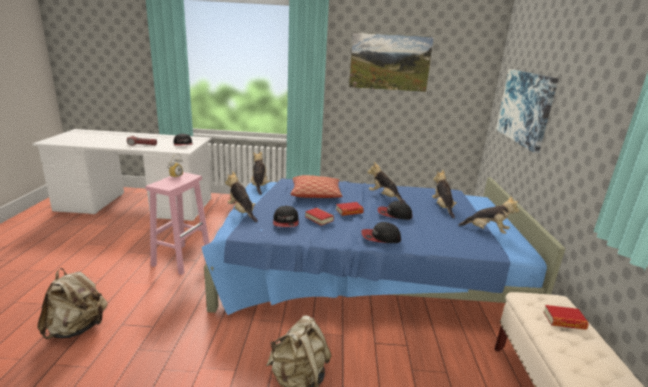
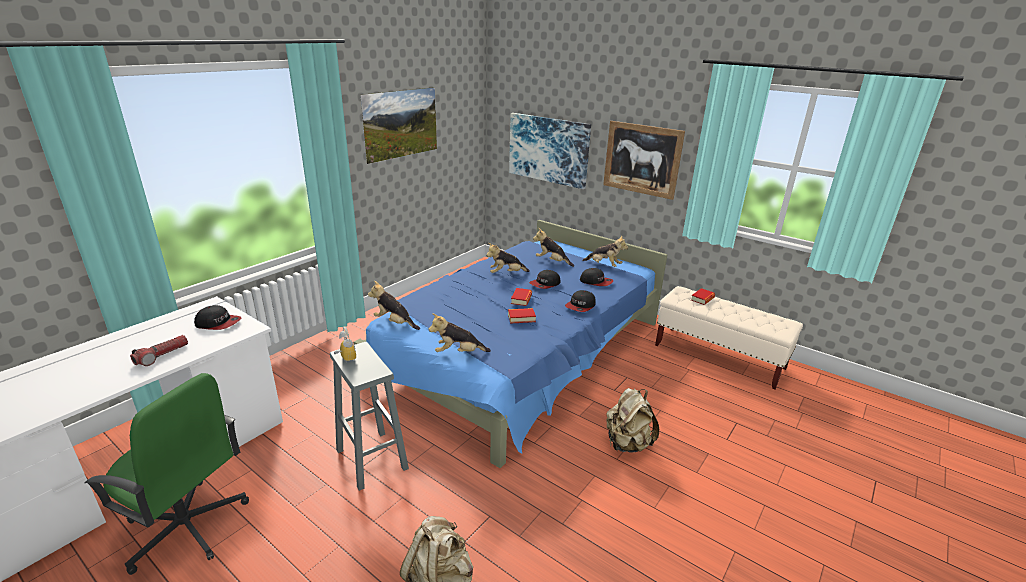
camera: 55 degrees left, 5 degrees up
pink stool [145,172,209,275] -> grey stool [330,342,409,491]
cap [273,206,299,227] -> cap moved to [580,268,613,286]
pillow [291,175,343,198] -> none
plush toy [458,196,520,234] -> plush toy turned 60 degrees clockwise [582,235,628,267]
none -> green office chair [84,373,249,575]
none -> picture [603,121,685,200]

